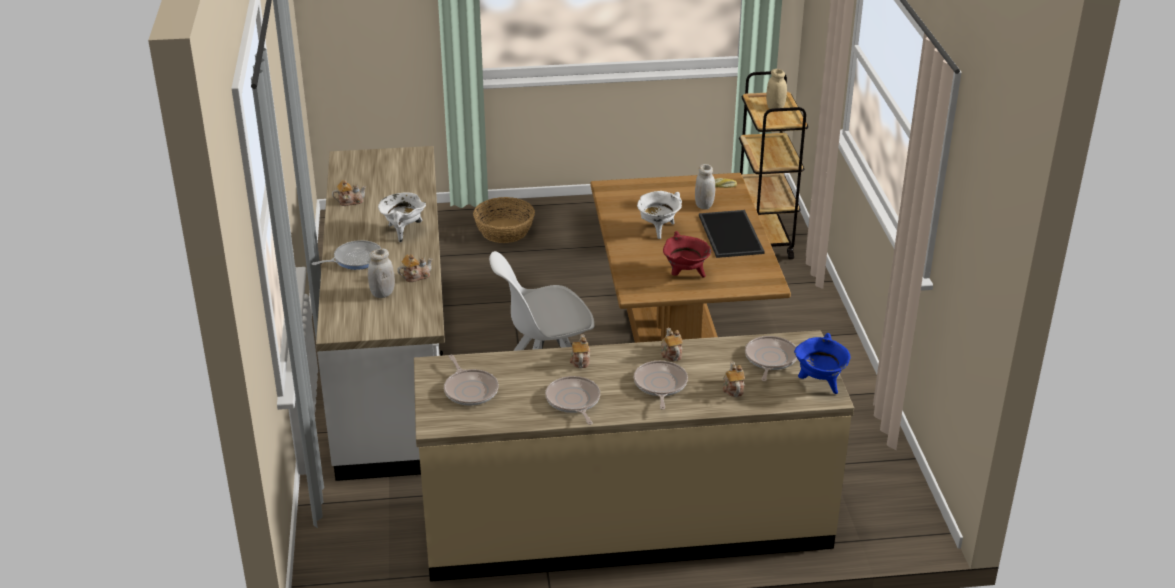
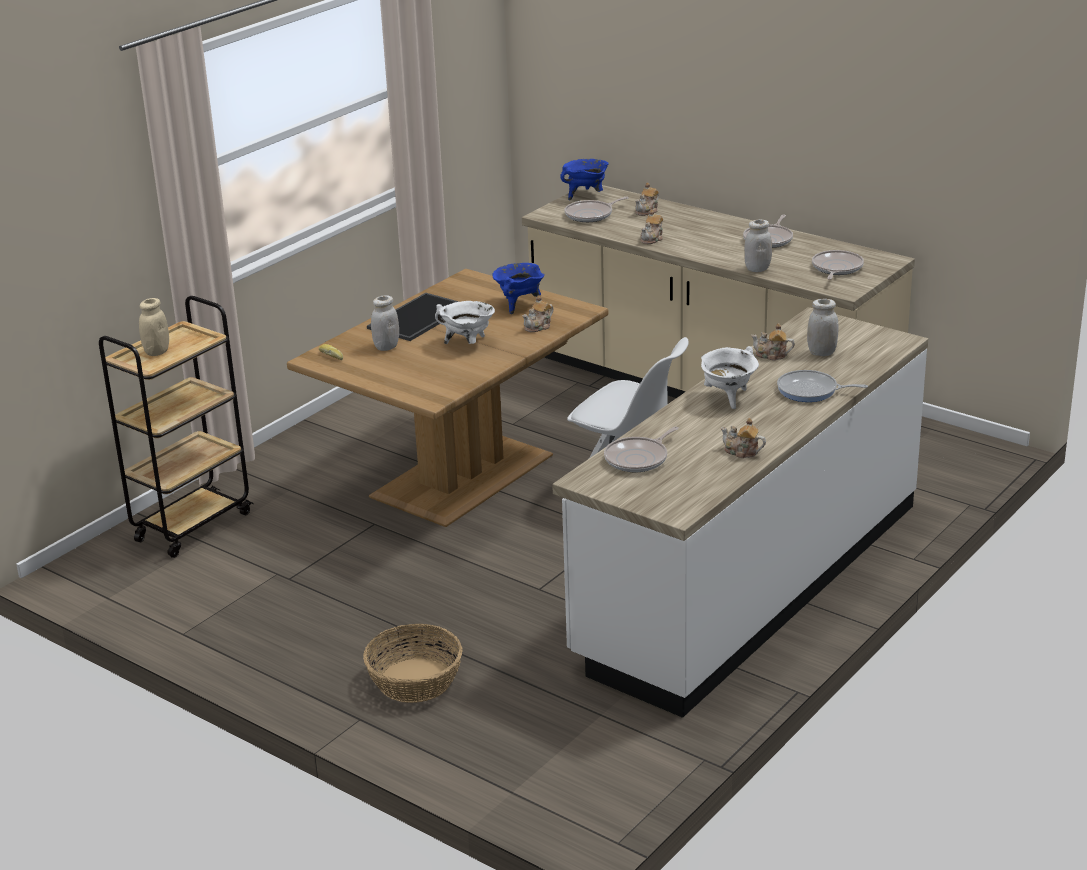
camera: 135 degrees left, 5 degrees down
teapot [570,334,590,368] -> teapot moved to [522,295,553,332]
frying pan [634,361,688,410] -> frying pan moved to [604,426,679,472]
red cooking pot [663,231,711,278] -> blue cooking pot [493,263,545,314]
none -> white jar [744,220,772,272]

